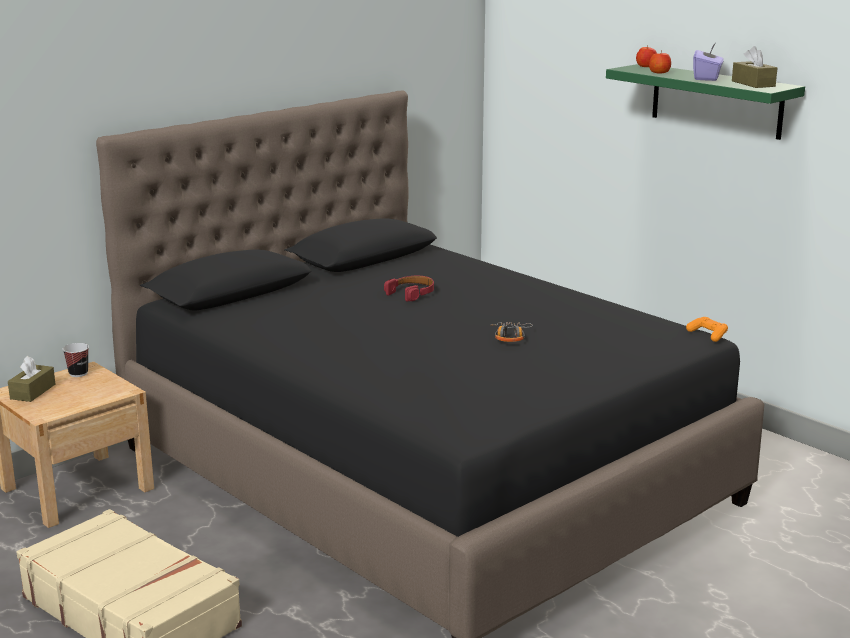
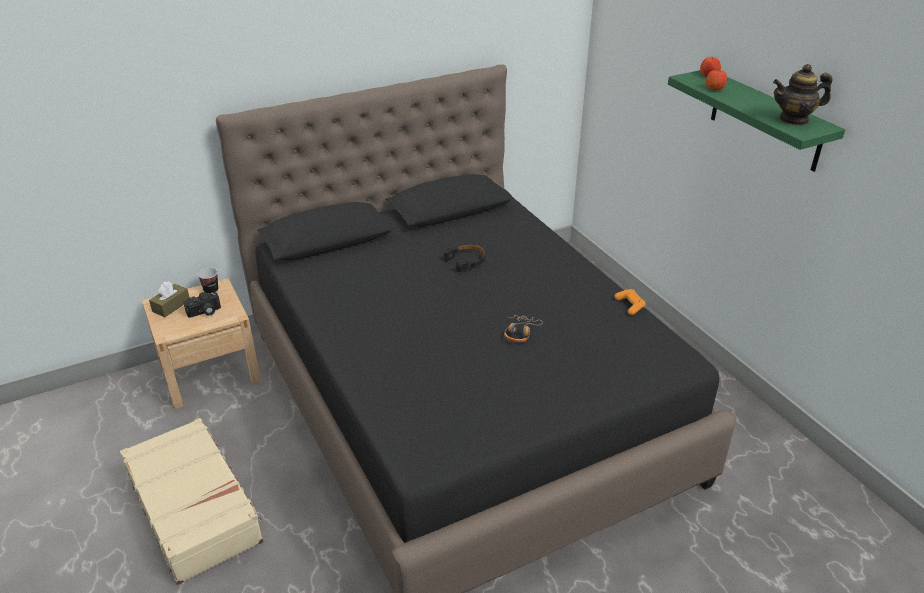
camera: 15 degrees right, 15 degrees up
red headphones [384,276,434,302] -> black headphones [444,244,485,272]
orange game controller [686,317,728,342] -> orange game controller moved to [615,289,646,315]
purple tissue box [693,44,724,81] -> none
brown tissue box [732,46,777,88] -> teapot [773,64,833,125]
none -> camera [183,292,221,317]

